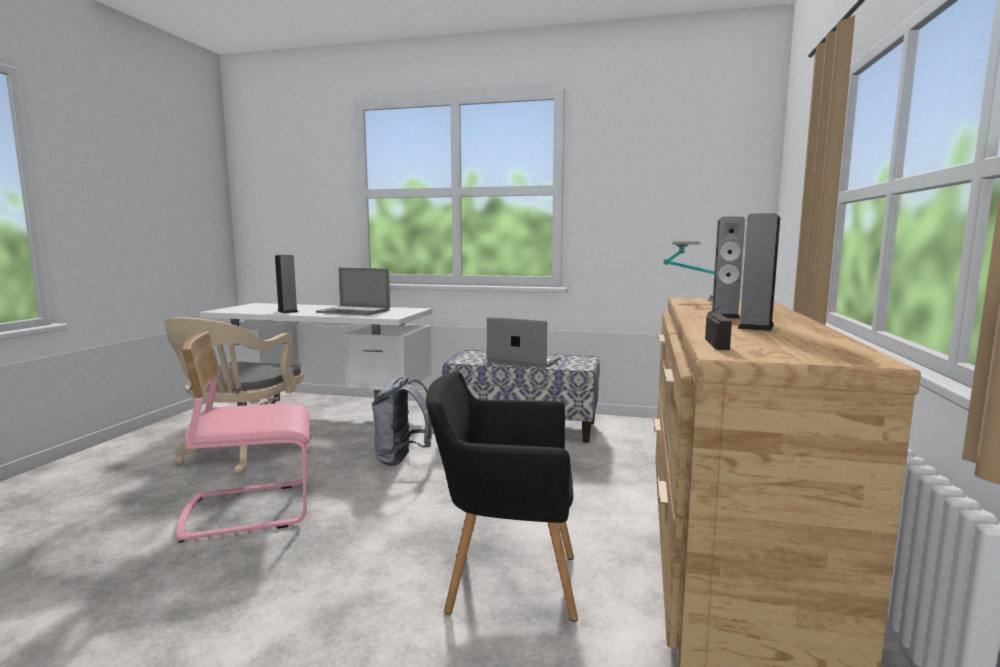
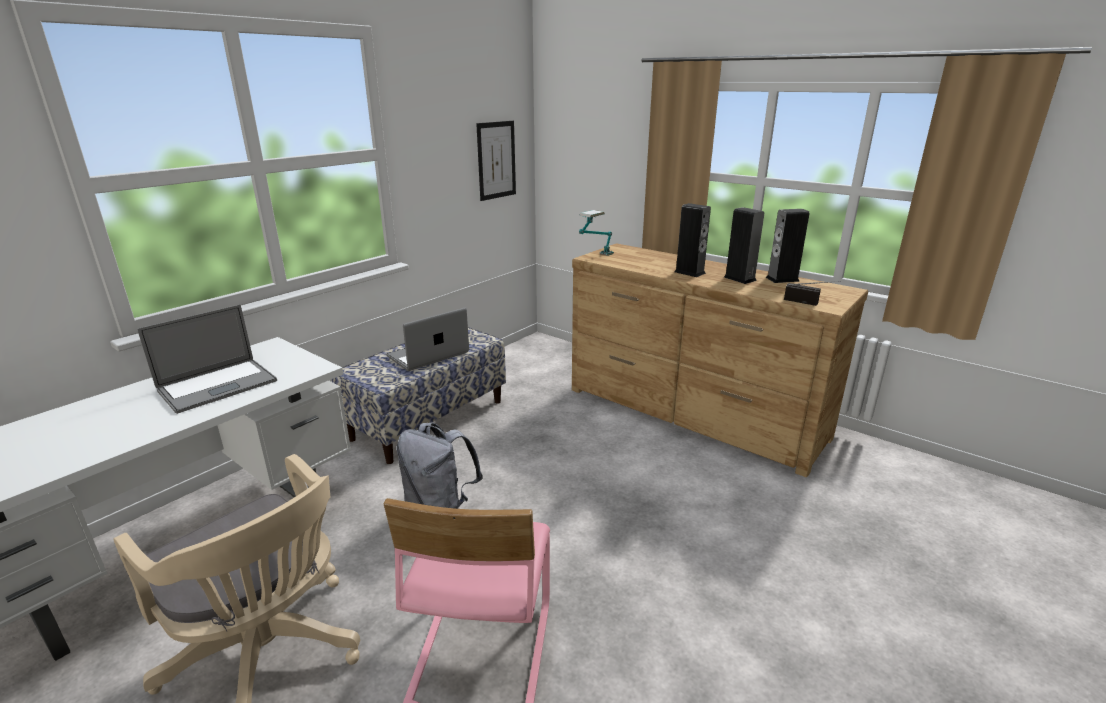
camera: 65 degrees left, 15 degrees up
speaker [275,254,298,313] -> speaker moved to [766,209,810,283]
black armchair [426,372,578,621] -> none
none -> picture [476,121,516,201]

